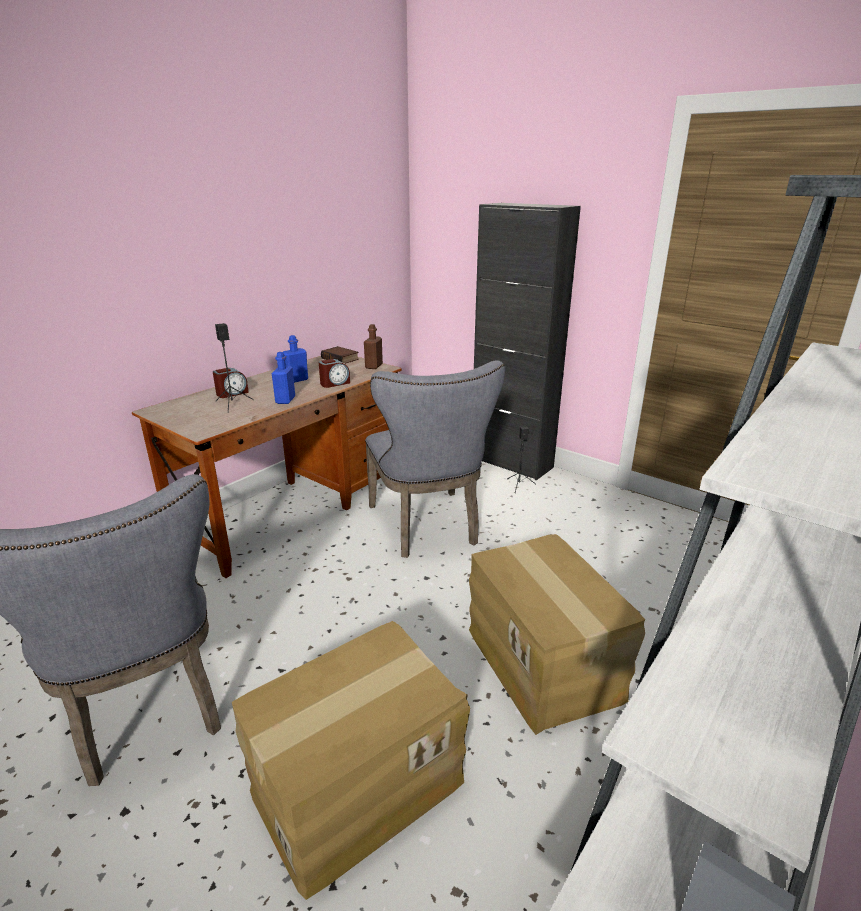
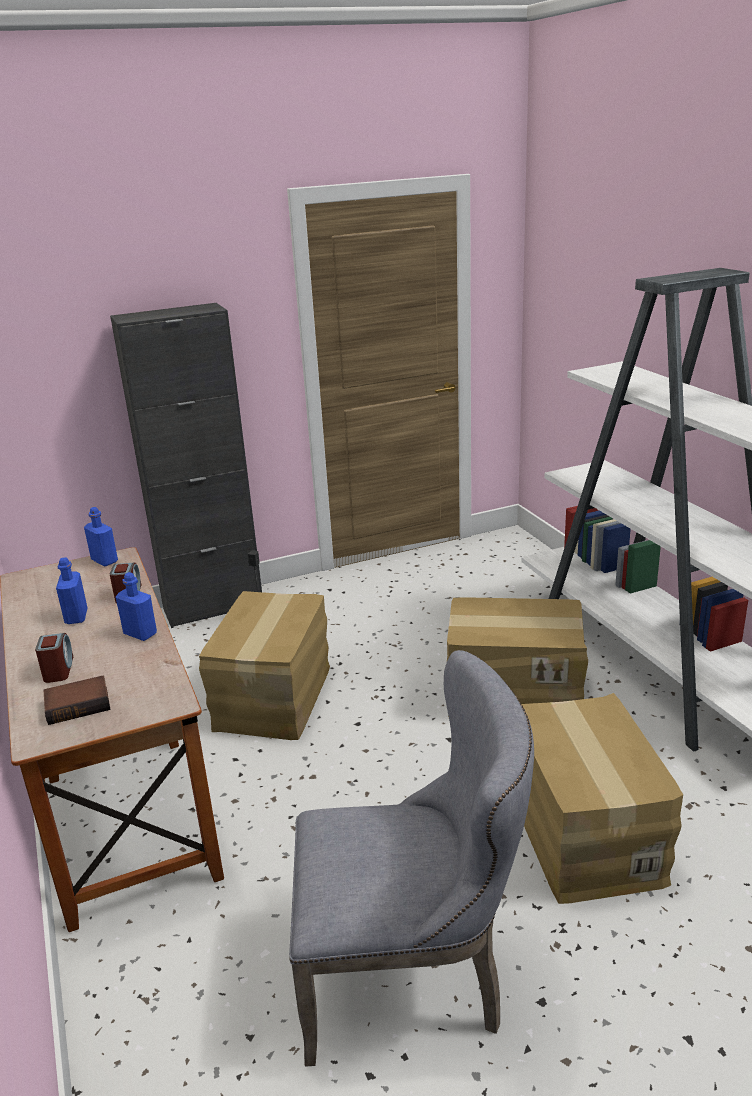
camera: 60 degrees left, 0 degrees up
black speaker [215,323,254,413] -> none
book [321,346,359,364] -> book moved to [44,675,110,725]
brown bottle [364,324,383,369] -> blue bottle [84,507,118,567]
grey chair [365,360,505,558] -> cardboard box [199,591,330,740]

